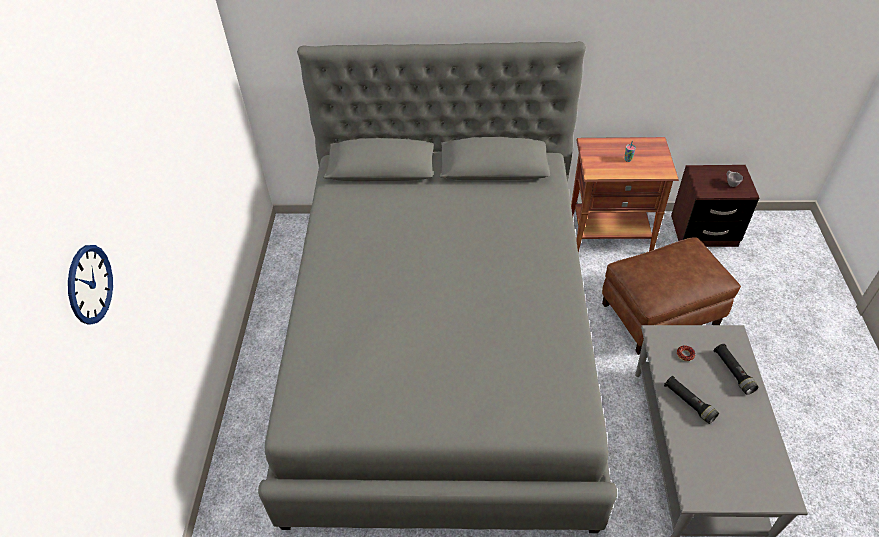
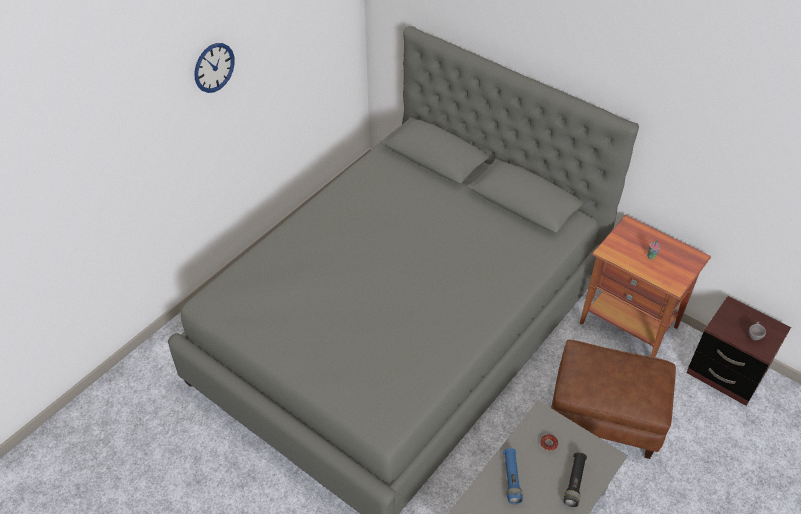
camera: 35 degrees right, 0 degrees up
wall clock [68,245,113,324] -> wall clock moved to [194,43,235,93]
black flashlight [664,376,719,424] -> blue flashlight [503,448,523,504]

